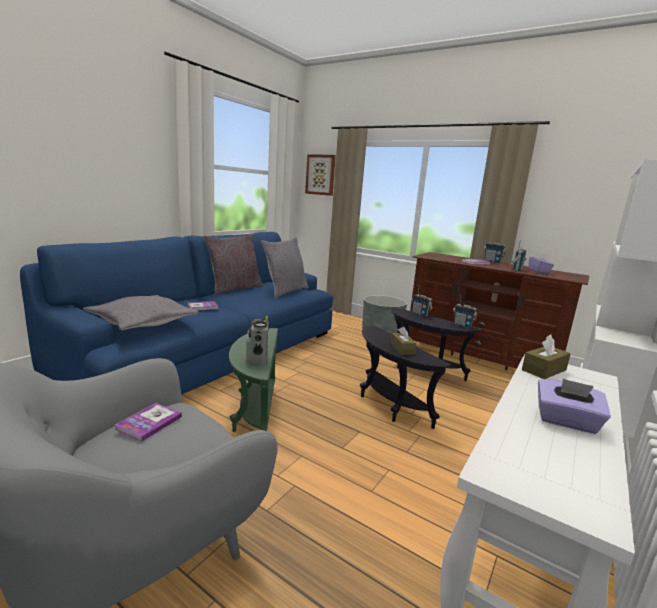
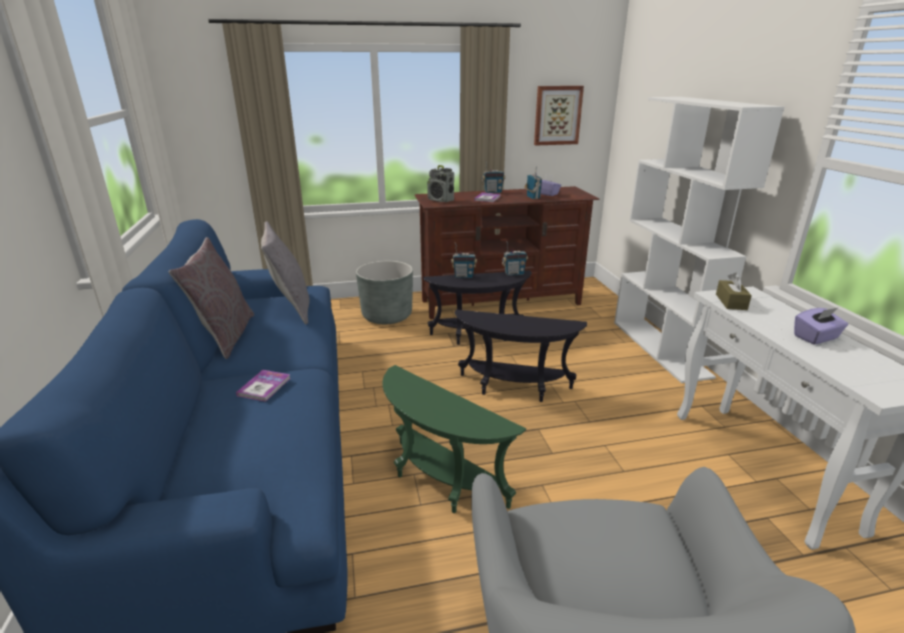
camera: 45 degrees left, 10 degrees up
grey pillow [83,295,199,330] -> none
book [115,403,182,442] -> none
radio [246,316,269,365] -> radio moved to [427,165,454,202]
picture [305,154,336,196] -> picture moved to [534,86,584,146]
brown tissue box [391,326,416,355] -> none

